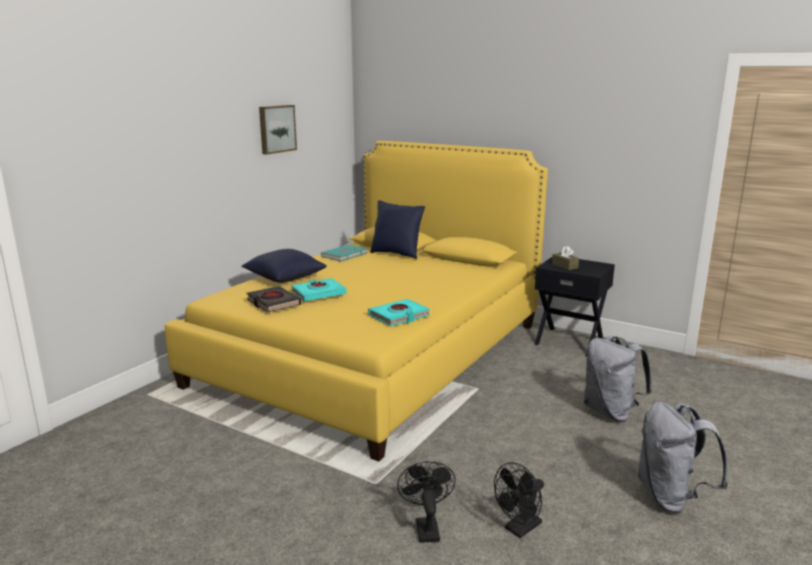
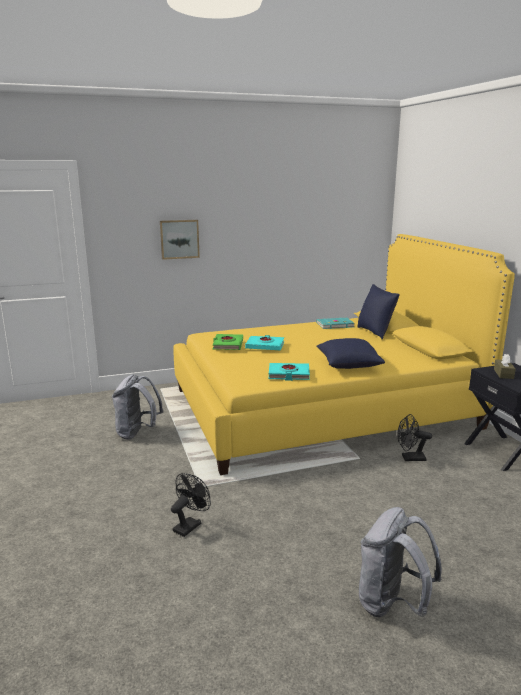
camera: 40 degrees right, 0 degrees up
blue pillow [241,249,327,283] -> blue pillow moved to [316,338,385,369]
black book [247,286,301,312] -> green book [213,334,243,350]
picture [259,105,297,155] -> picture moved to [160,220,200,260]
black fan [494,462,544,538] -> black fan moved to [398,414,432,461]
grey backpack [584,336,652,422] -> grey backpack moved to [112,374,163,440]

